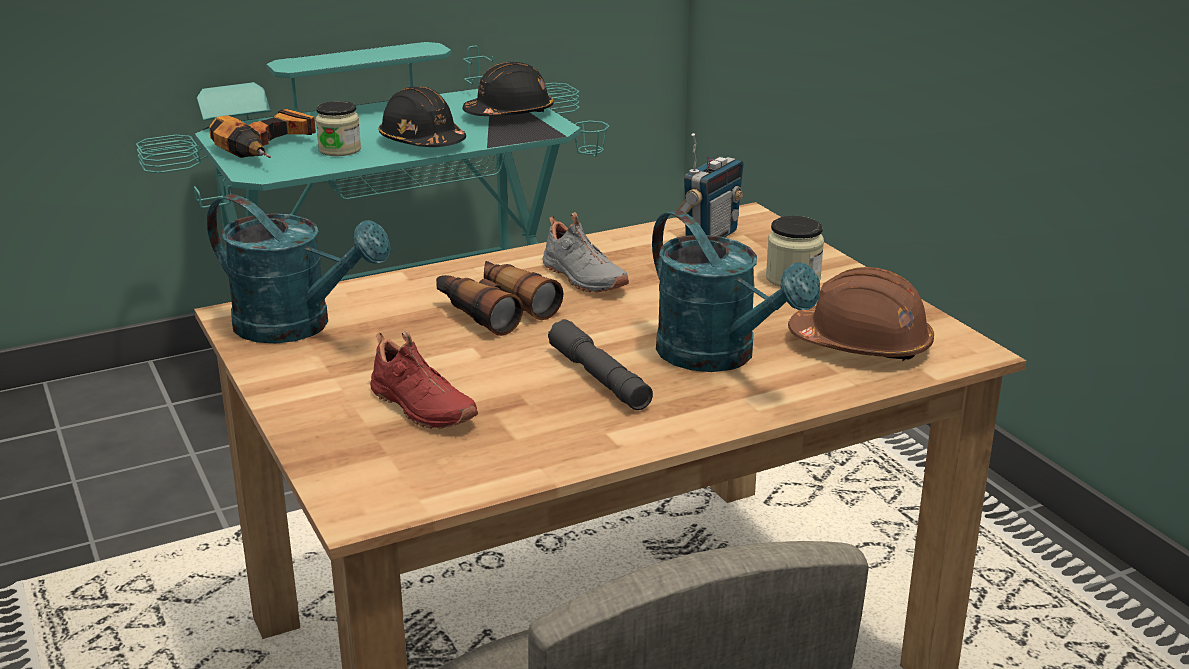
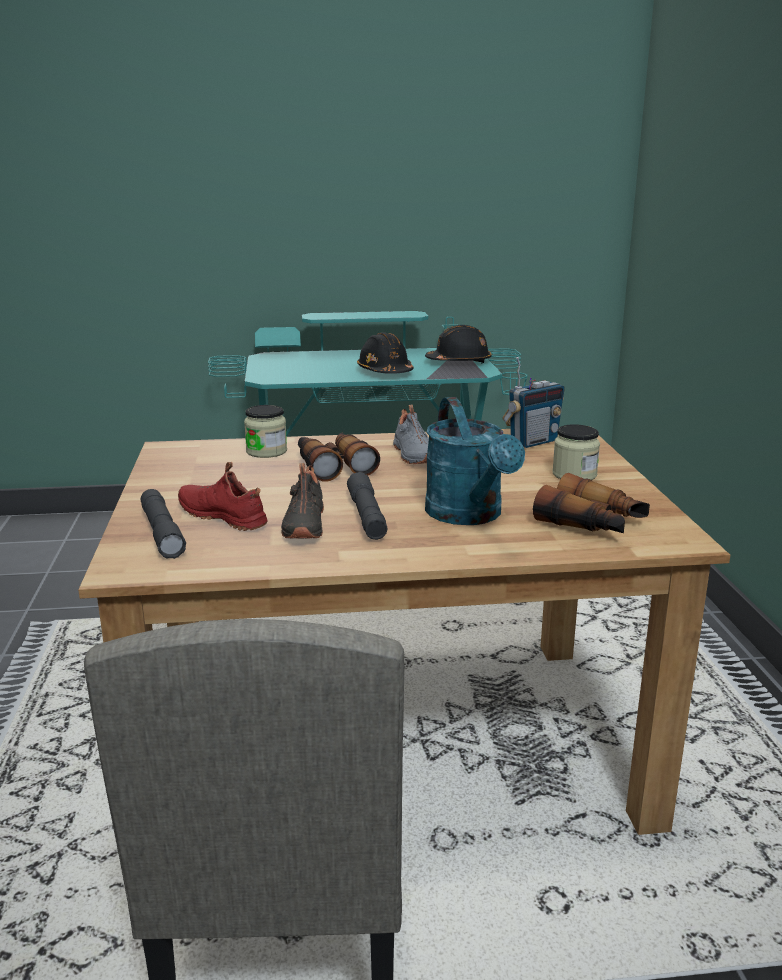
camera: 20 degrees right, 5 degrees down
turquoise watering can [207,194,391,344] -> none
power drill [209,109,316,158] -> none
jar [316,101,361,156] -> jar moved to [244,405,287,458]
red shoe [370,331,478,429] -> red shoe turned 150 degrees clockwise [178,462,268,531]
brown hard hat [788,267,934,361] -> binoculars [533,473,650,533]
none -> grey flashlight [141,489,186,559]
none -> black shoe [281,463,324,539]

